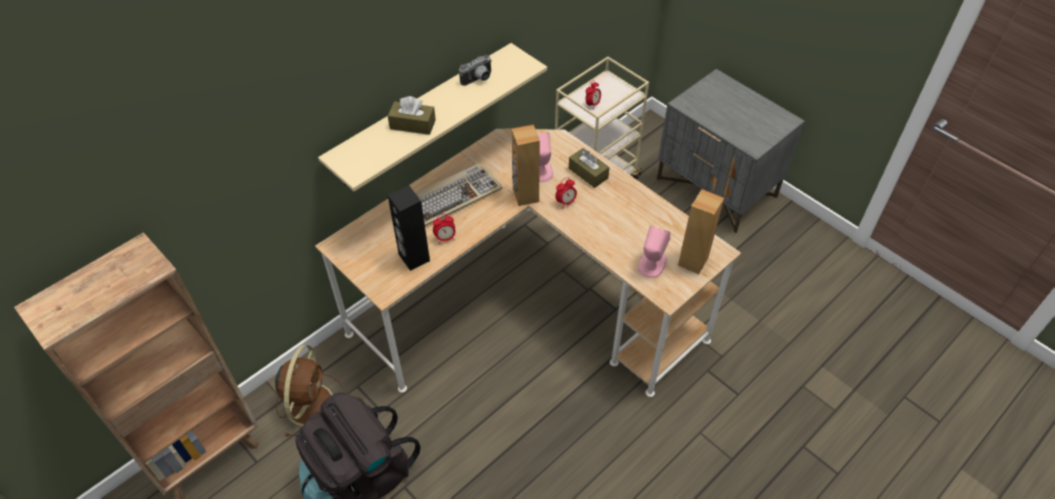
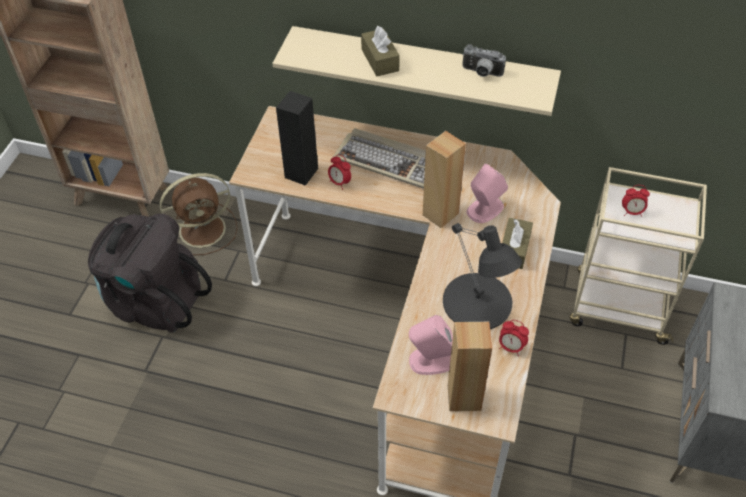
camera: 60 degrees right, 0 degrees up
alarm clock [555,178,577,206] -> alarm clock moved to [499,320,529,356]
none -> black table lamp [443,223,522,329]

